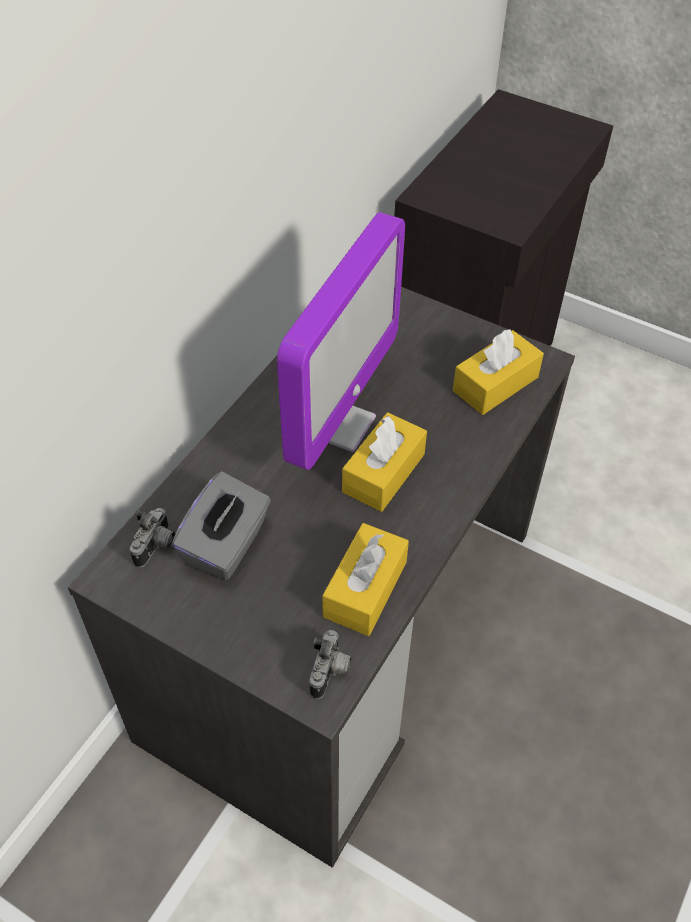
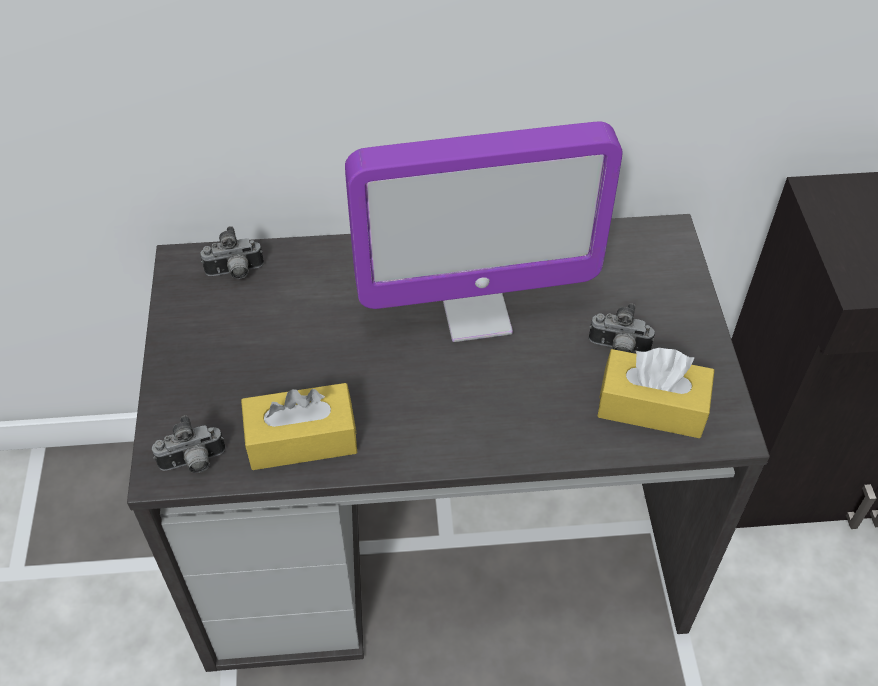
camera: 55 degrees right, 0 degrees up
grey tissue box [172,471,271,580] -> none
yellow tissue box [342,412,427,512] -> none
none -> camera [589,303,655,353]

